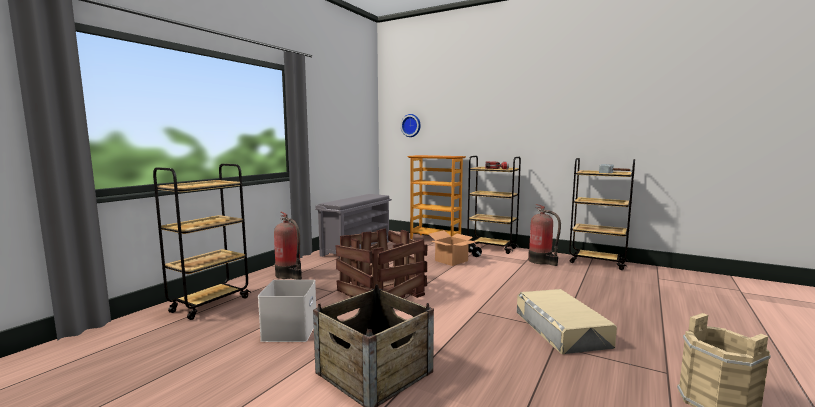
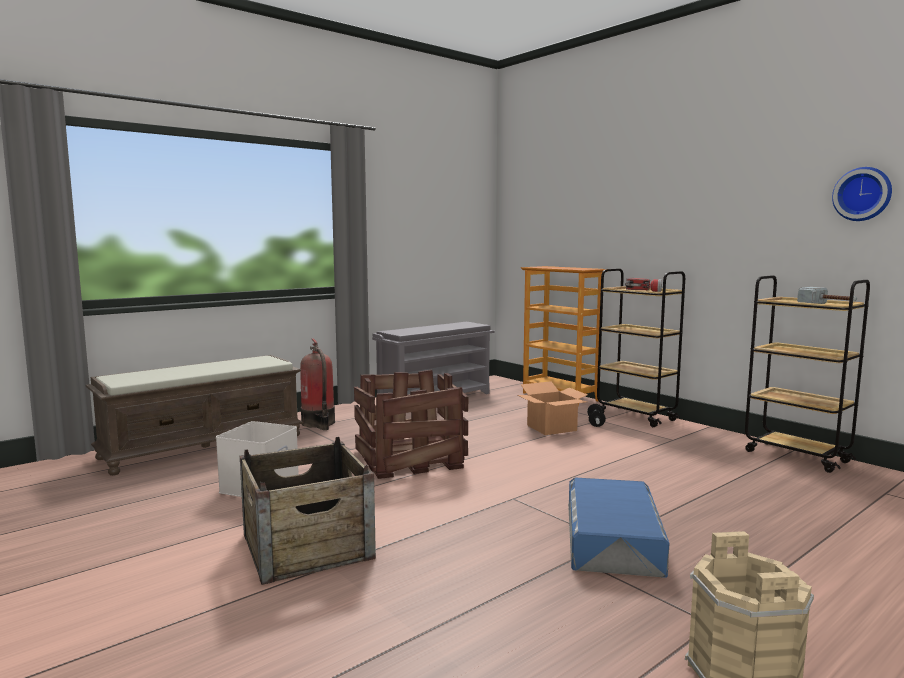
camera: 20 degrees right, 0 degrees up
brown cart [153,164,251,320] -> brown bench [86,355,303,476]
wall clock [400,114,421,137] -> wall clock moved to [832,167,892,221]
beige storage box [517,289,617,354] -> blue storage box [568,478,669,578]
fire extinguisher [528,204,561,266] -> none

